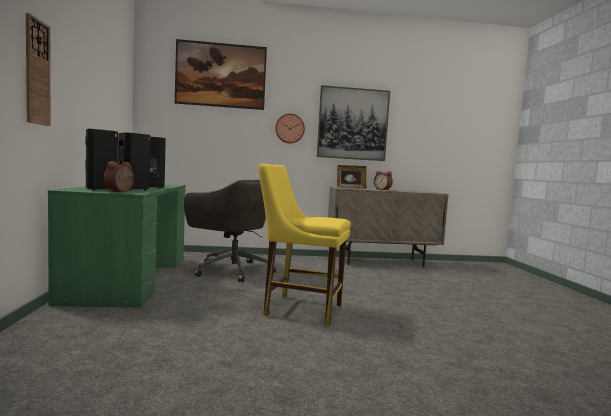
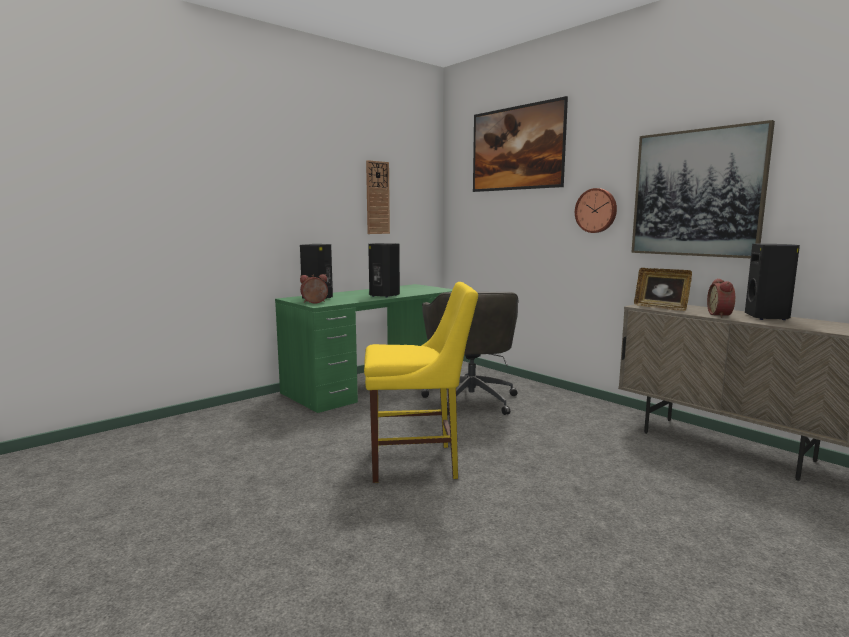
camera: 55 degrees right, 5 degrees up
wall clock [26,13,51,126] -> wall clock moved to [366,160,390,234]
black speaker [118,132,150,190] -> black speaker moved to [745,244,800,320]
yellow chair [258,164,351,326] -> yellow chair turned 105 degrees clockwise [364,282,478,483]

